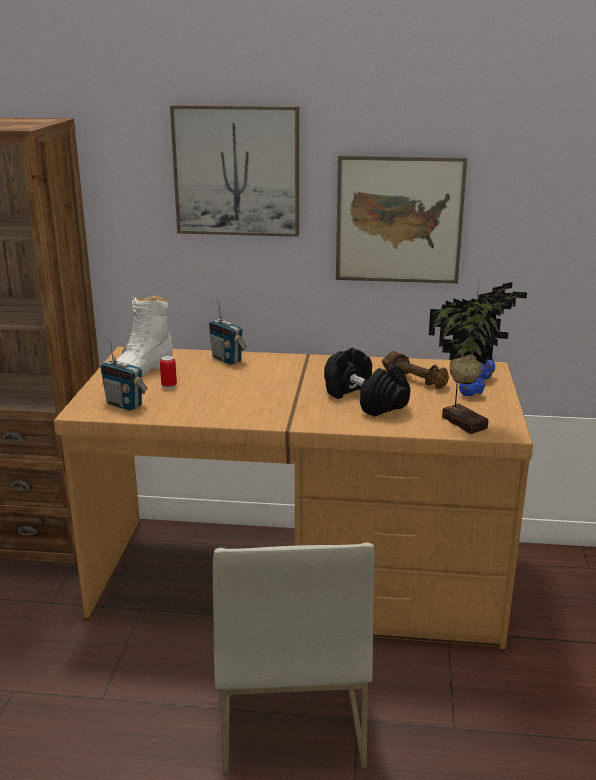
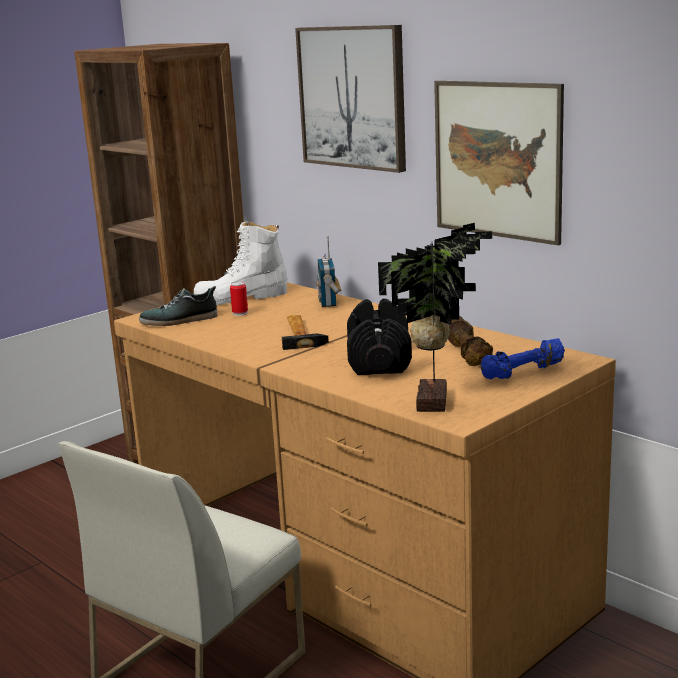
camera: 40 degrees right, 5 degrees down
radio [100,339,148,411] -> shoe [139,286,217,326]
none -> hammer [282,315,329,350]

